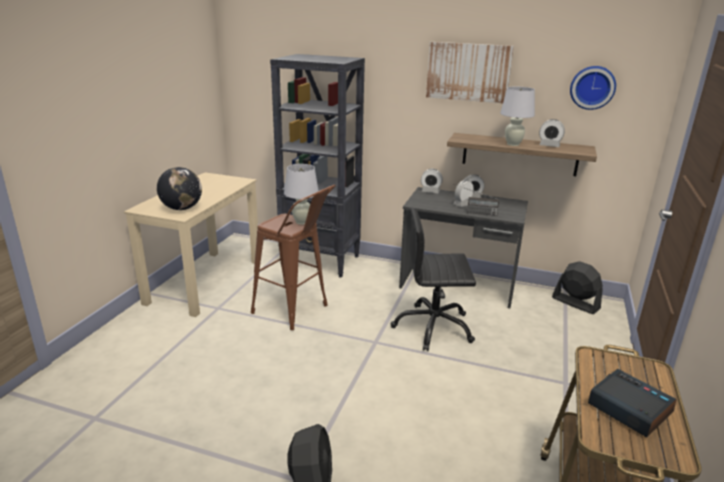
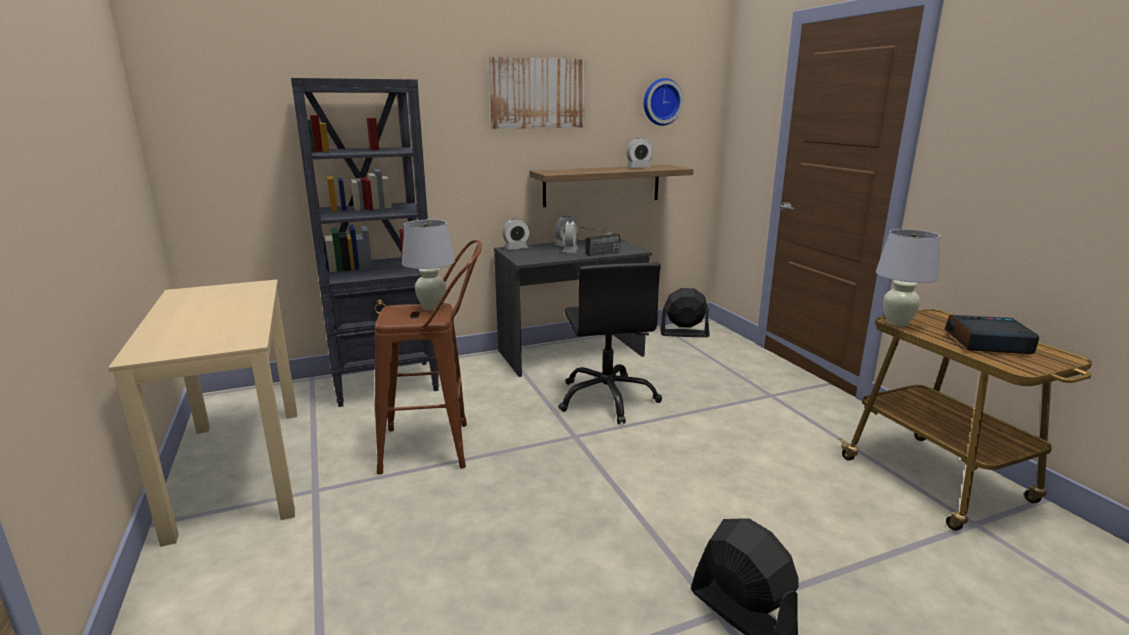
camera: 40 degrees left, 5 degrees down
globe [157,167,202,210] -> none
black office chair [391,208,476,351] -> black office chair turned 60 degrees counterclockwise [558,262,662,424]
white table lamp [500,87,535,146] -> white table lamp moved to [876,229,940,326]

